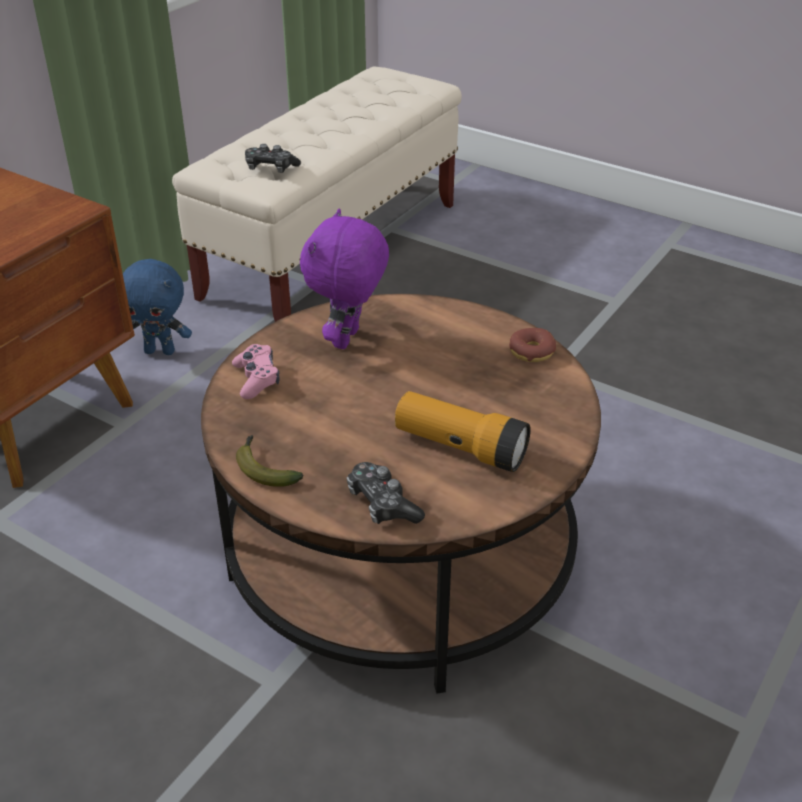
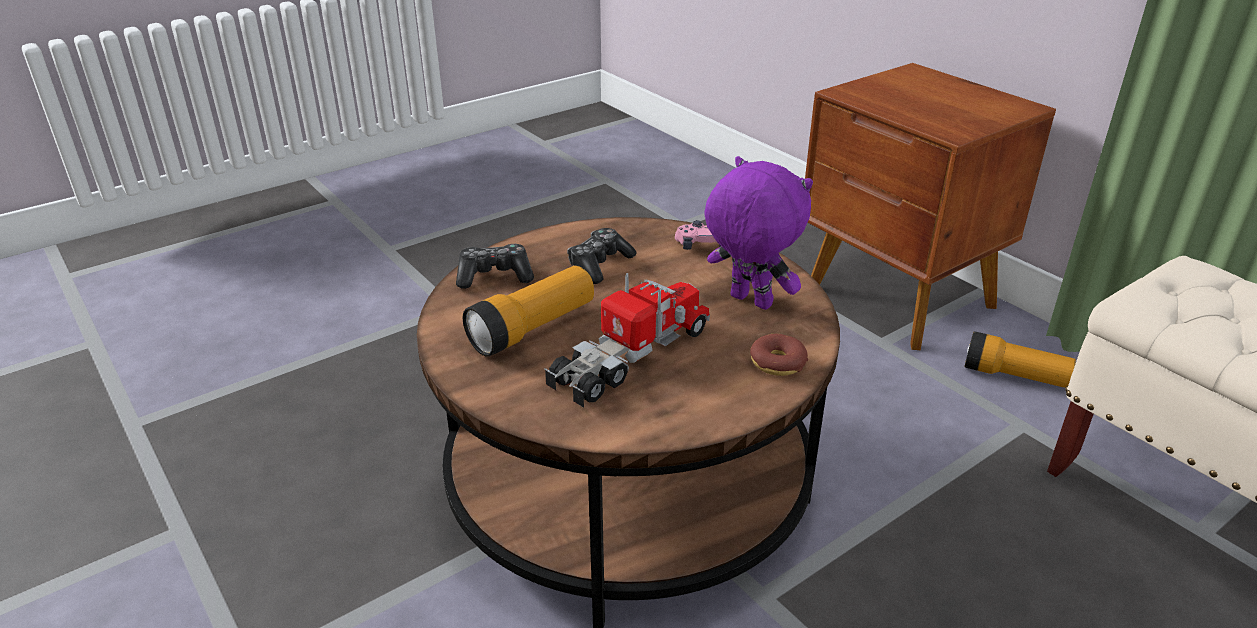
camera: 110 degrees right, 5 degrees down
blue plush toy [123,259,192,355] -> flashlight [964,331,1076,388]
banana [236,435,303,487] -> none
game controller [245,144,301,173] -> game controller moved to [567,228,637,284]
donut [509,328,556,362] -> donut moved to [750,334,808,376]
none -> toy truck [545,273,710,408]

